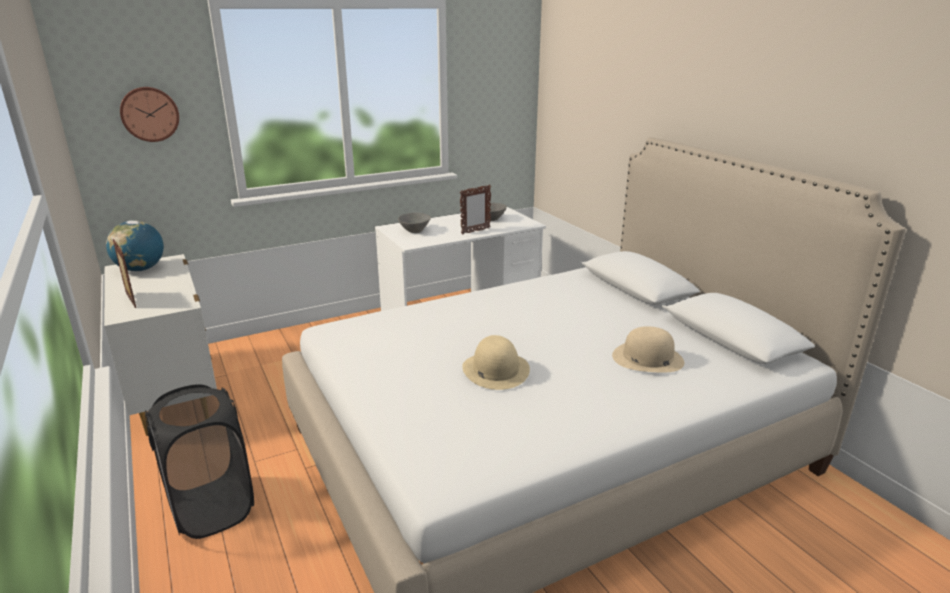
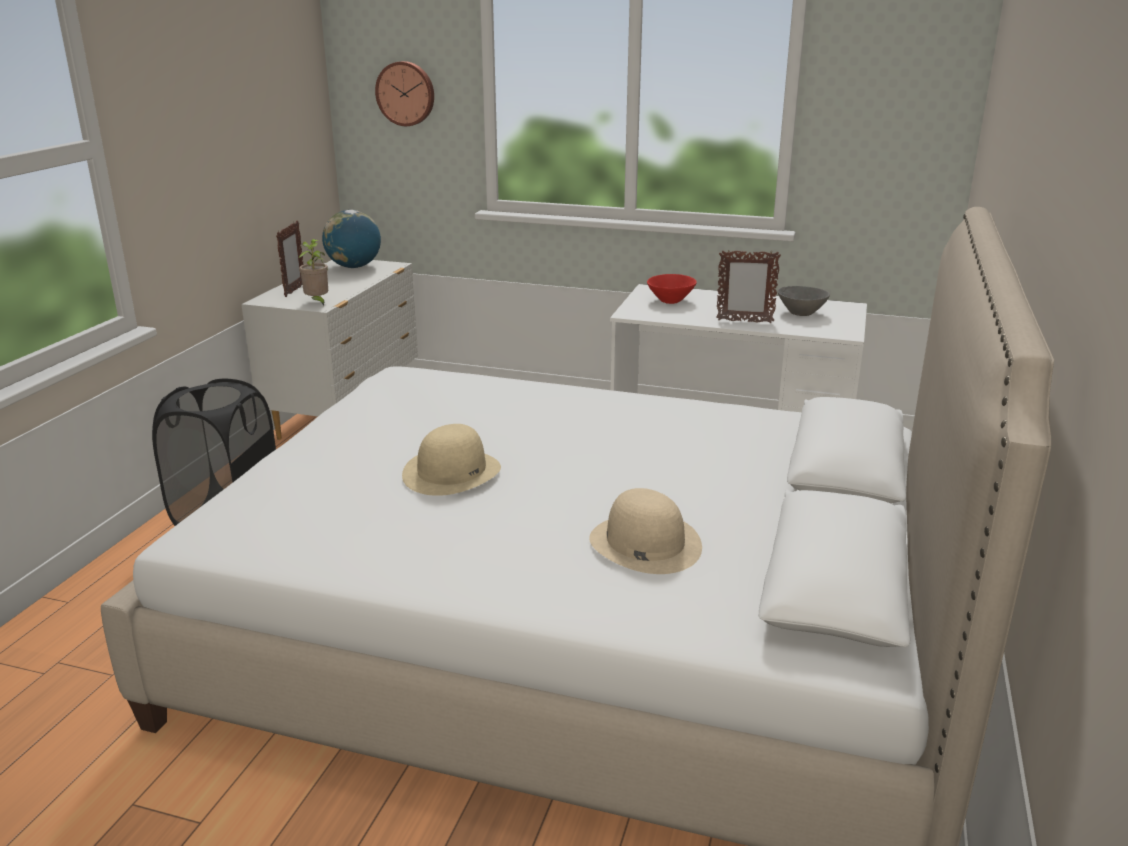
camera: 45 degrees right, 0 degrees up
grey bowl [398,213,431,233] -> red bowl [647,274,697,304]
none -> potted plant [298,239,328,306]

